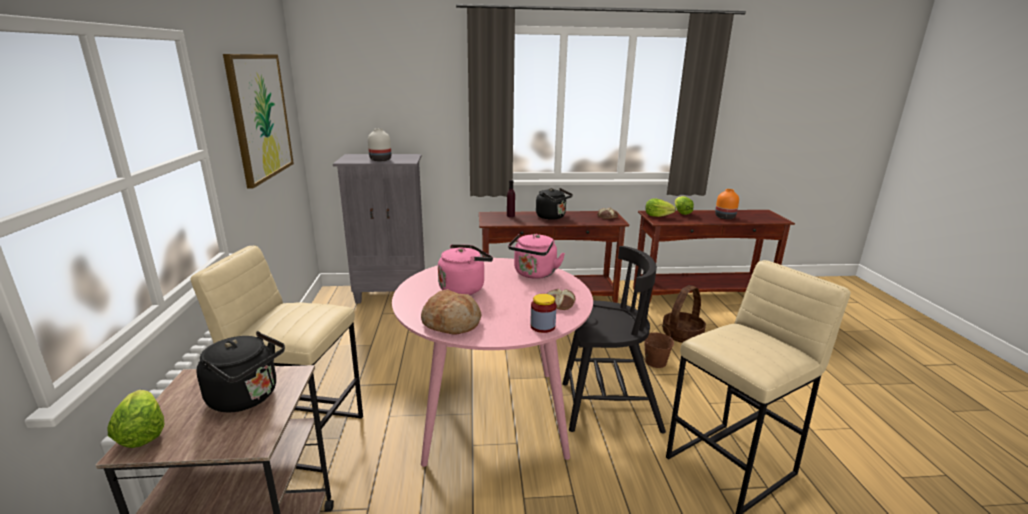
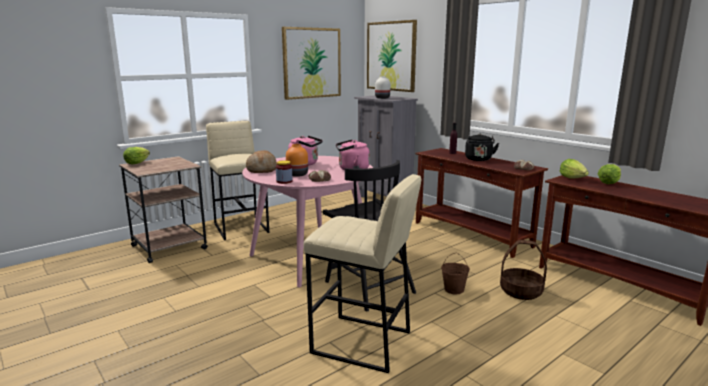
camera: 55 degrees right, 5 degrees down
black kettle [196,331,285,412] -> none
orange vase [715,189,739,219] -> orange vase moved to [286,144,308,177]
none -> picture [367,20,417,92]

